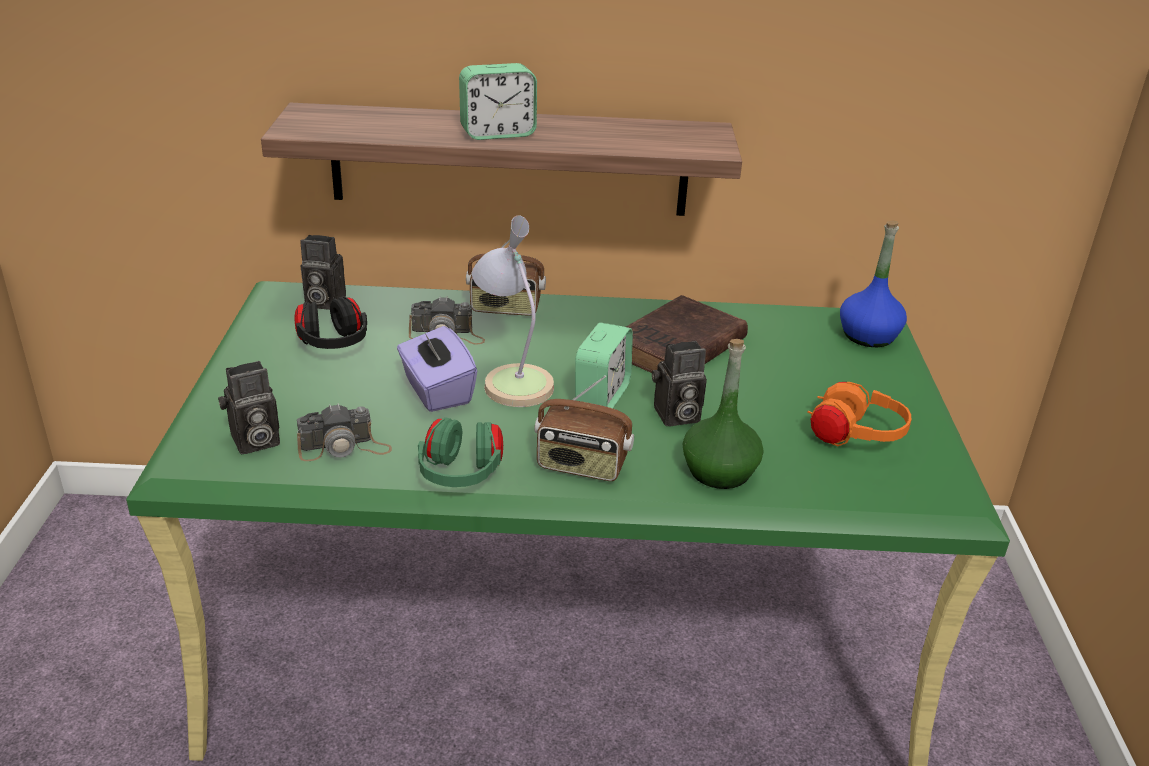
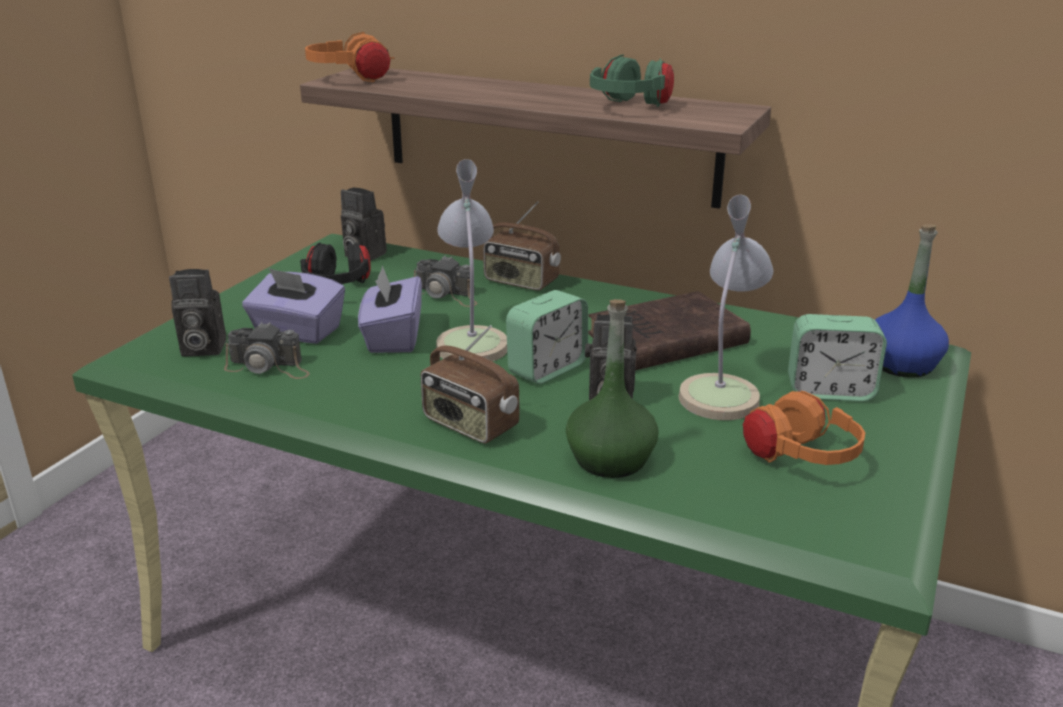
camera: 25 degrees right, 5 degrees down
green headphones [418,417,503,487] -> green headphones moved to [590,55,674,107]
alarm clock [459,63,537,140] -> alarm clock moved to [788,314,887,402]
none -> purple tissue box [242,268,345,344]
none -> orange headphones [305,32,394,82]
none -> table lamp [679,195,773,420]

